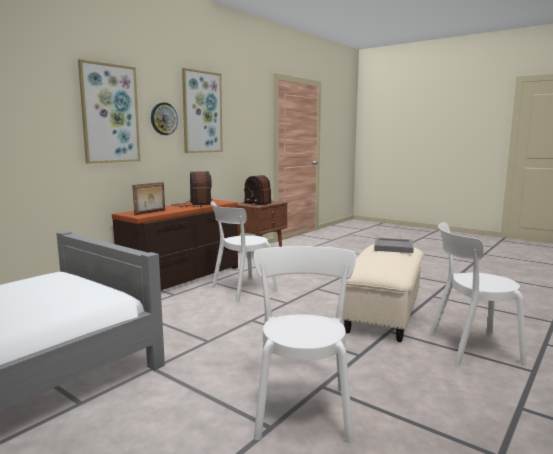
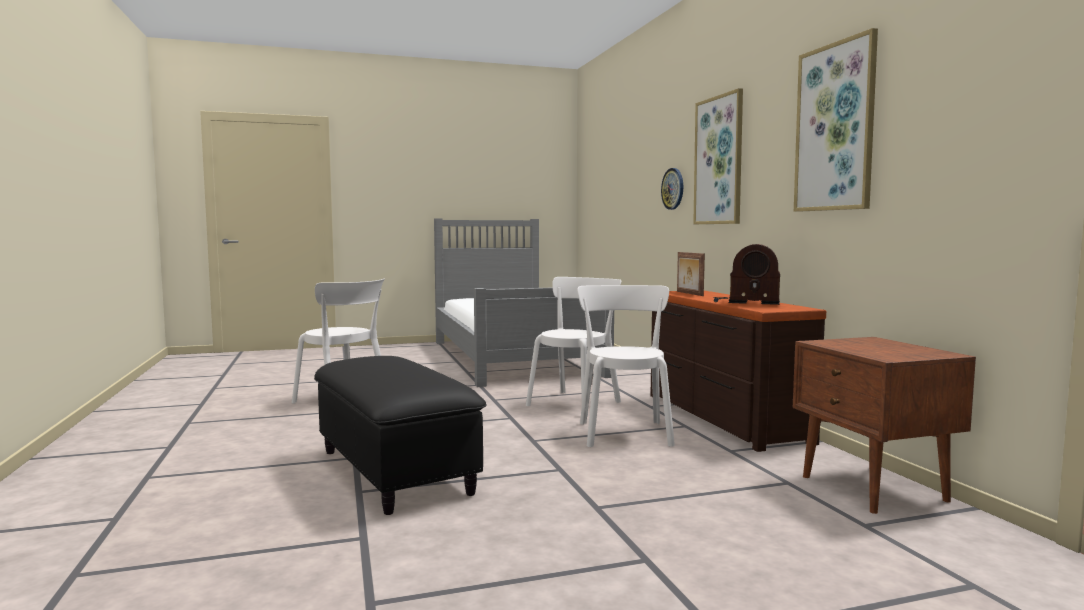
camera: 125 degrees right, 5 degrees down
wall clock [151,102,178,135] -> wall clock moved to [661,168,683,210]
radio [244,175,271,205] -> none
beige ottoman [340,244,424,342] -> black ottoman [314,356,487,515]
grey tray [374,238,414,253] -> none
white chair [430,222,527,366] -> white chair moved to [526,277,621,416]

